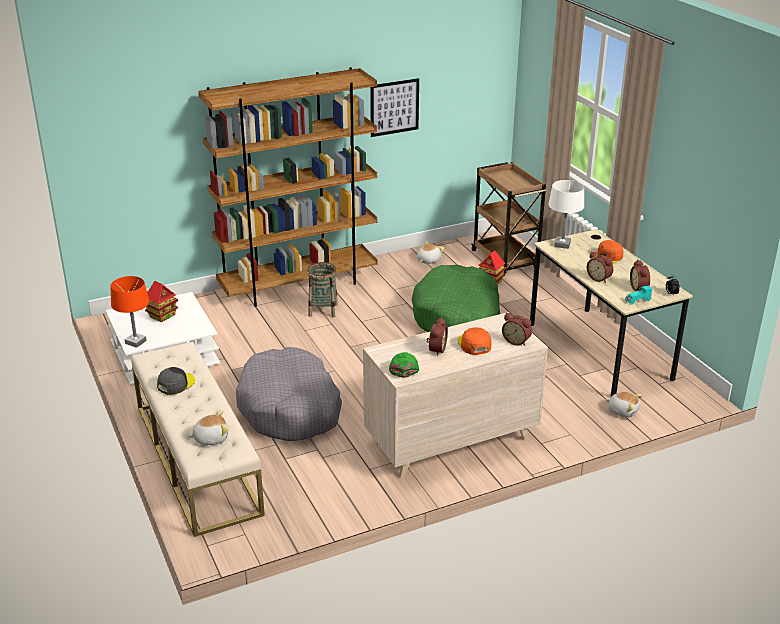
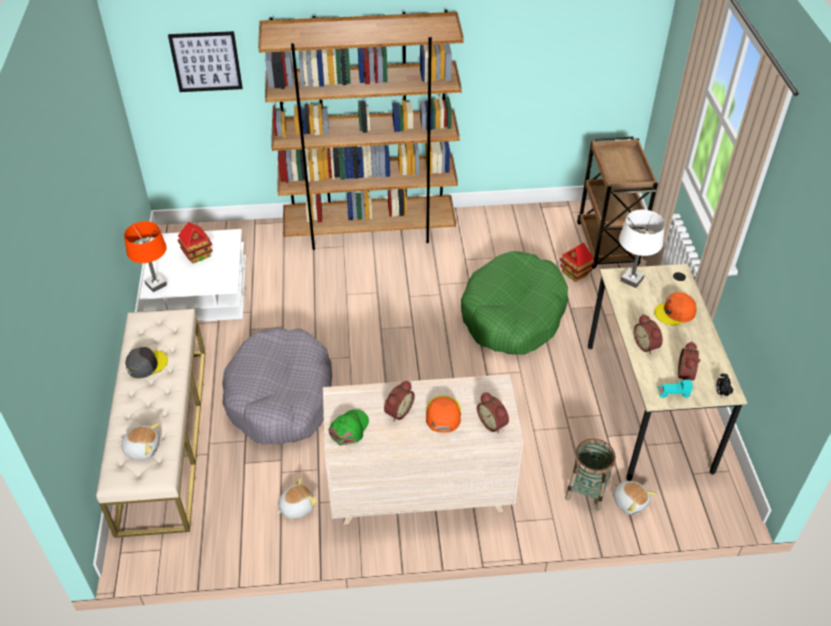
camera: 20 degrees right, 15 degrees up
basket [307,262,338,318] -> basket moved to [565,439,616,511]
picture [370,78,419,137] -> picture moved to [168,31,243,92]
plush toy [417,241,444,264] -> plush toy moved to [276,478,317,519]

